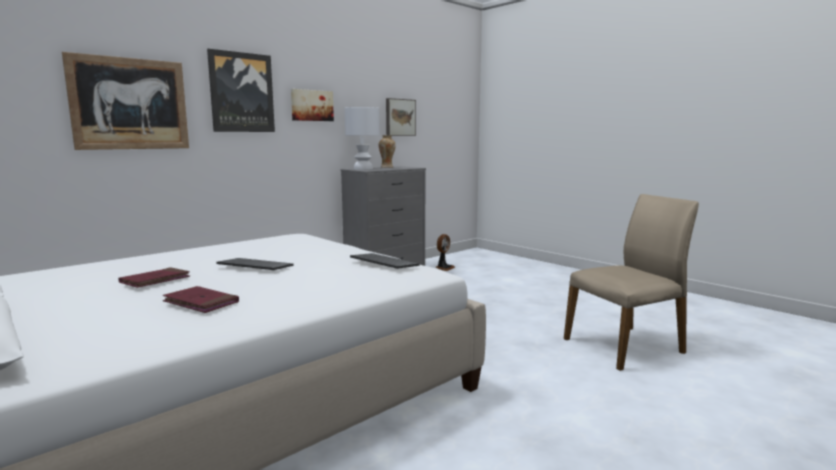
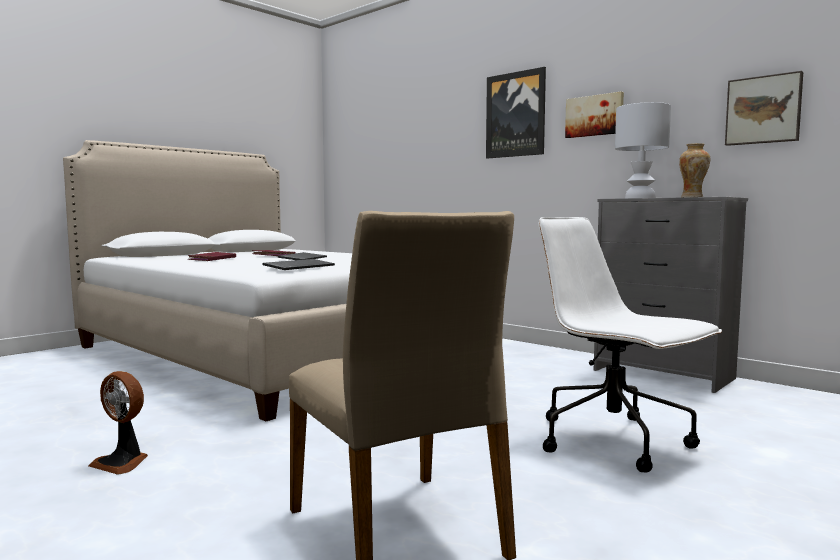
camera: 85 degrees right, 5 degrees down
picture [62,52,189,150] -> none
fan [436,234,455,271] -> fan moved to [88,371,148,475]
none -> white office chair [538,217,722,472]

